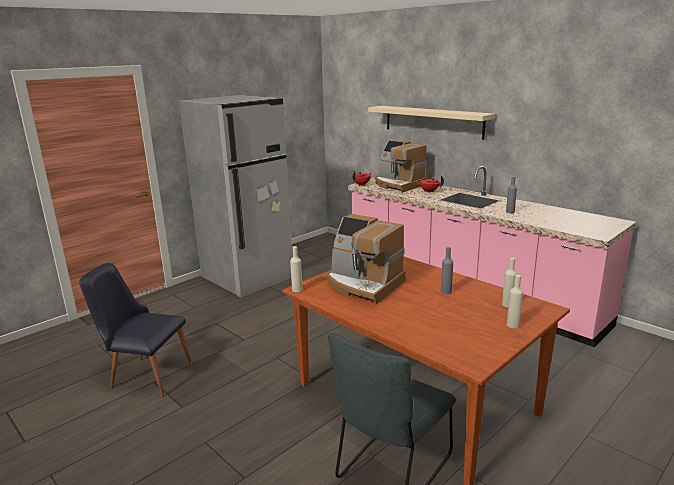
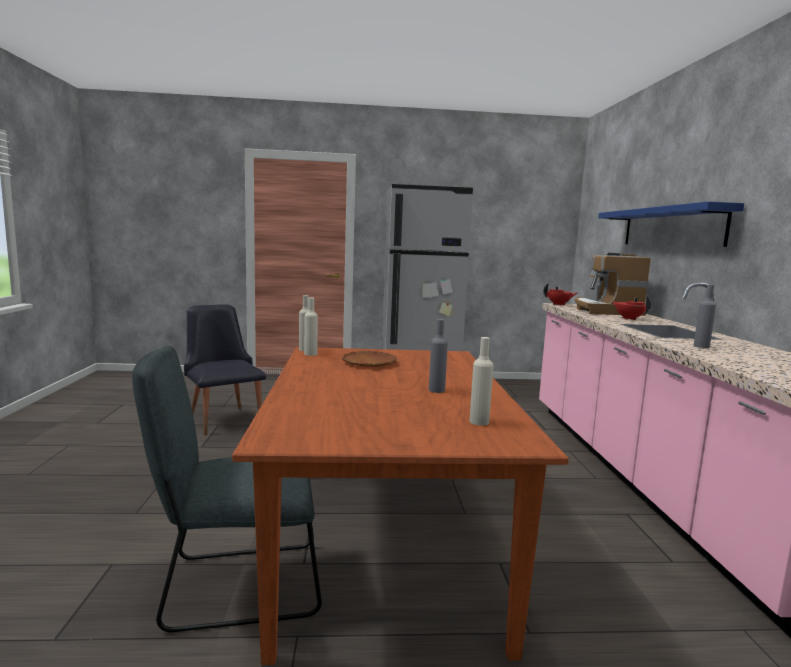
camera: 40 degrees right, 10 degrees down
coffee machine [326,214,406,305] -> brown plate [342,351,397,366]
beige shelf [368,106,495,140] -> blue shelf [598,201,744,247]
beige bottle [507,275,523,328] -> beige bottle moved to [304,298,318,356]

